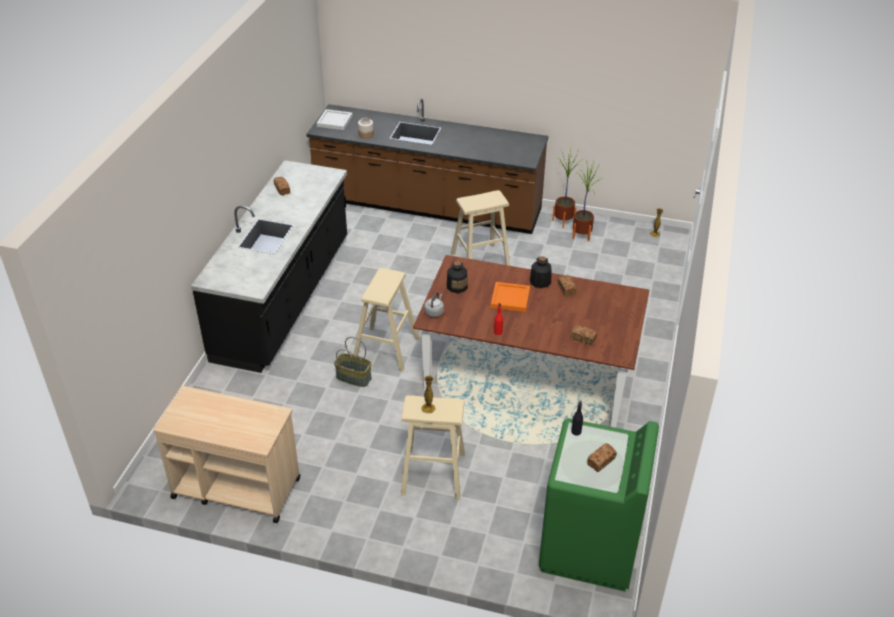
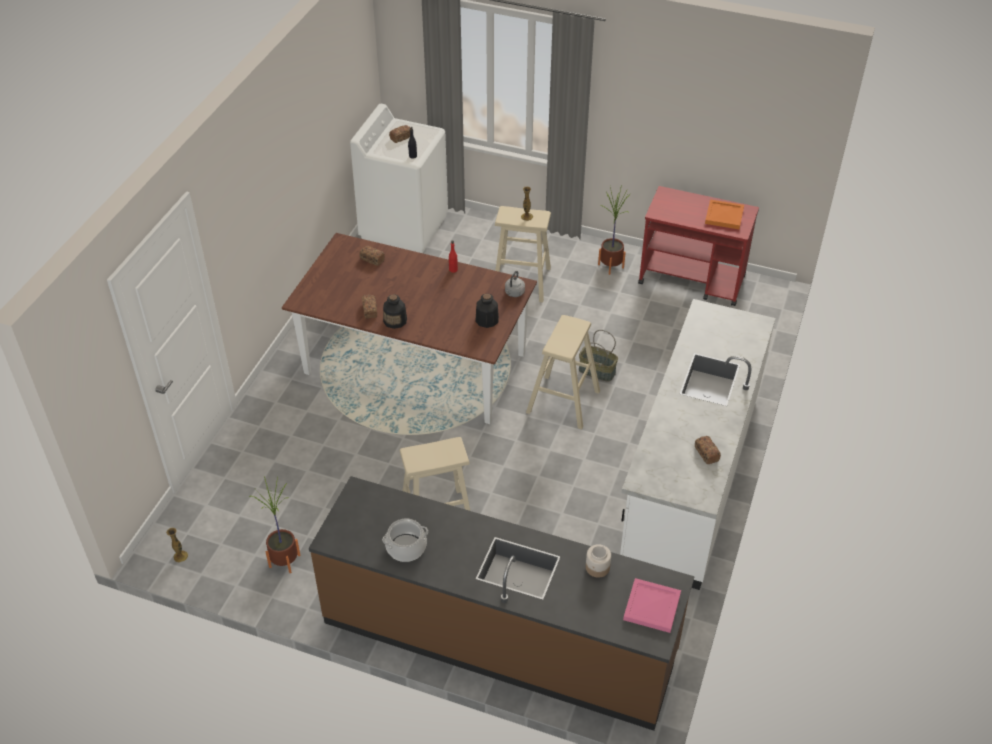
camera: 175 degrees left, 5 degrees up
beige cart [153,386,301,523] -> red cart [638,186,759,306]
black counter [191,160,347,373] -> white counter [620,299,775,590]
white tray [317,109,353,130] -> pink tray [623,578,681,633]
orange tray [490,282,530,312] -> orange tray moved to [705,199,744,229]
green washing machine [539,419,659,591] -> white washing machine [350,104,448,253]
potted plant [552,149,583,228] -> potted plant moved to [598,184,630,275]
none -> cooking pot [382,519,428,562]

